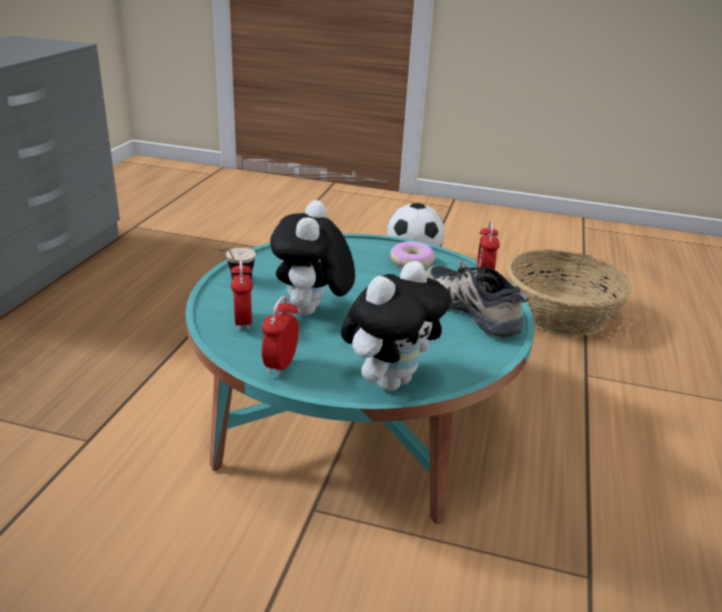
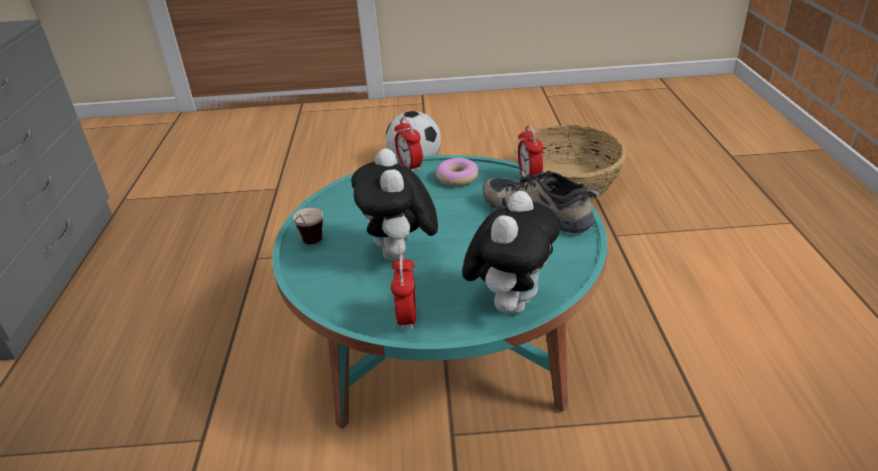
camera: 15 degrees left, 5 degrees up
alarm clock [231,258,253,331] -> alarm clock moved to [394,117,423,171]

